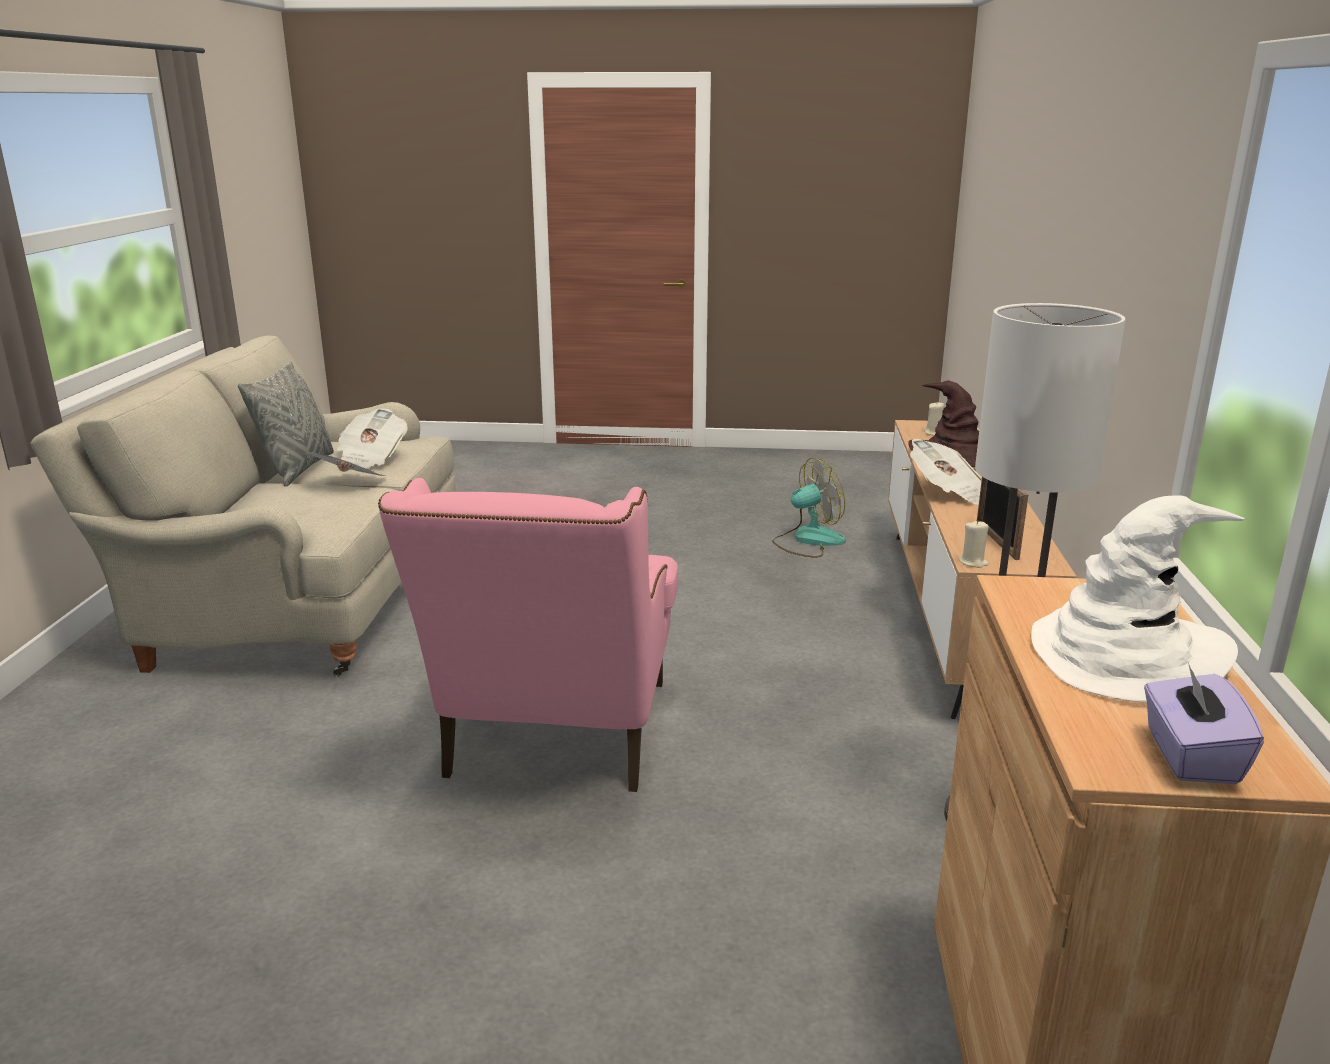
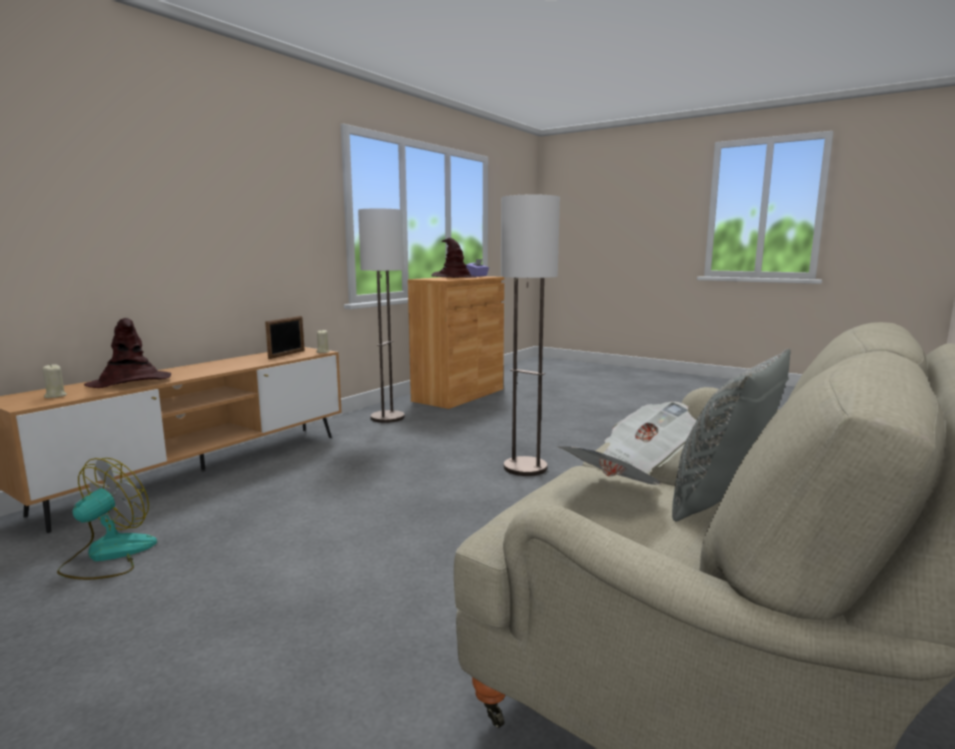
camera: 150 degrees left, 10 degrees down
pink armchair [378,478,678,792] -> floor lamp [501,195,560,476]
fan [772,458,846,558] -> fan turned 105 degrees clockwise [57,458,157,580]
newspaper [910,439,981,505] -> none
white hat [1031,495,1245,702] -> brown hat [431,237,477,278]

